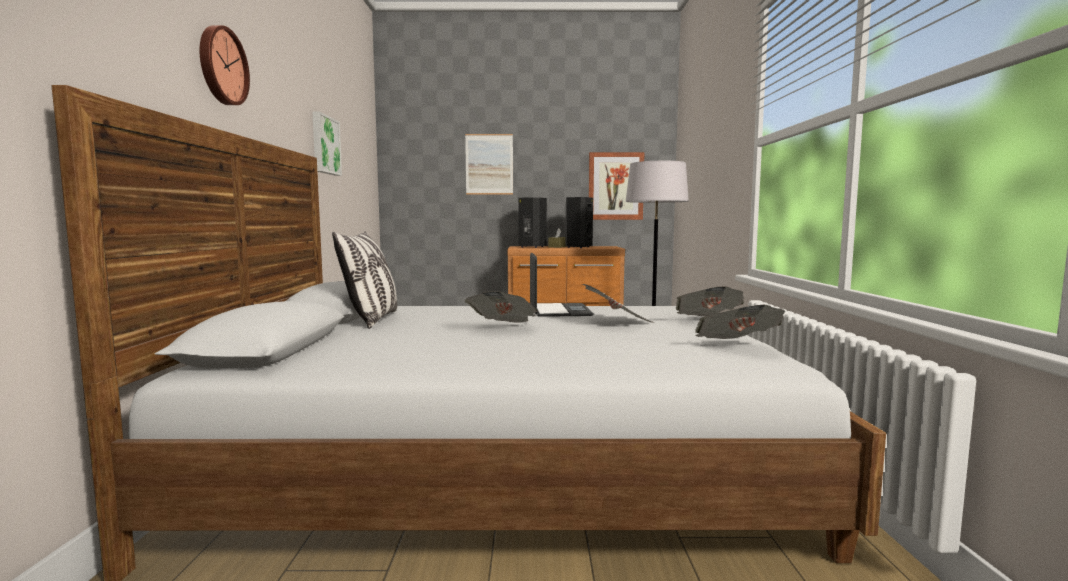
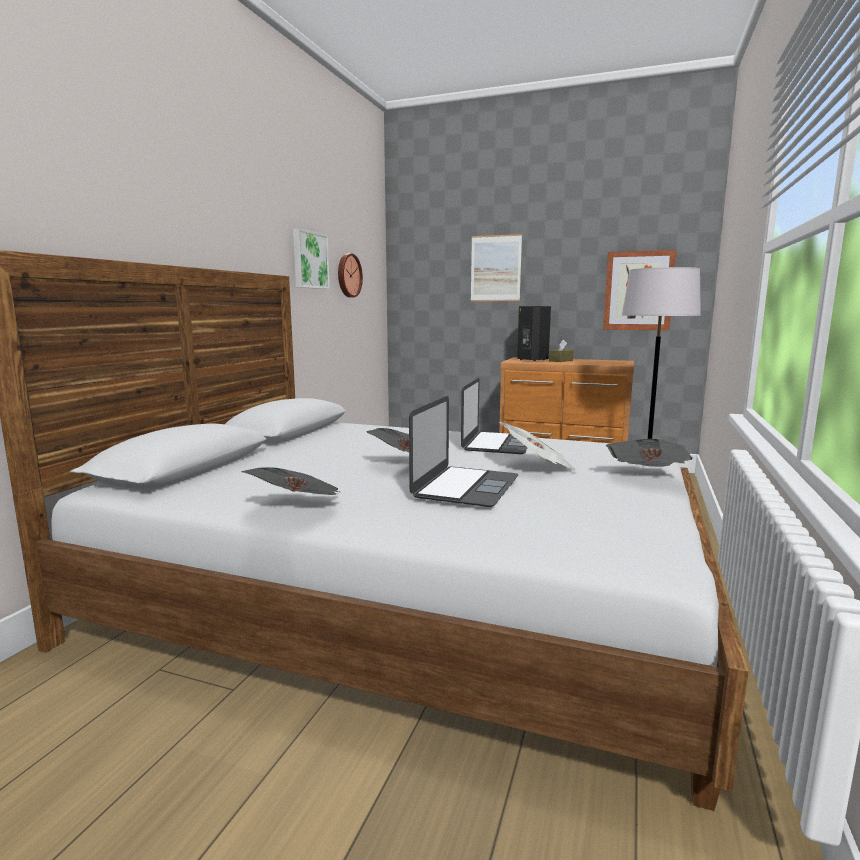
camera: 20 degrees right, 5 degrees up
wall clock [200,25,250,105] -> wall clock moved to [338,253,363,297]
pillow [332,232,397,329] -> none
black speaker [566,197,593,248] -> none
newspaper [695,305,785,339] -> newspaper moved to [242,467,339,495]
none -> laptop [409,396,518,507]

